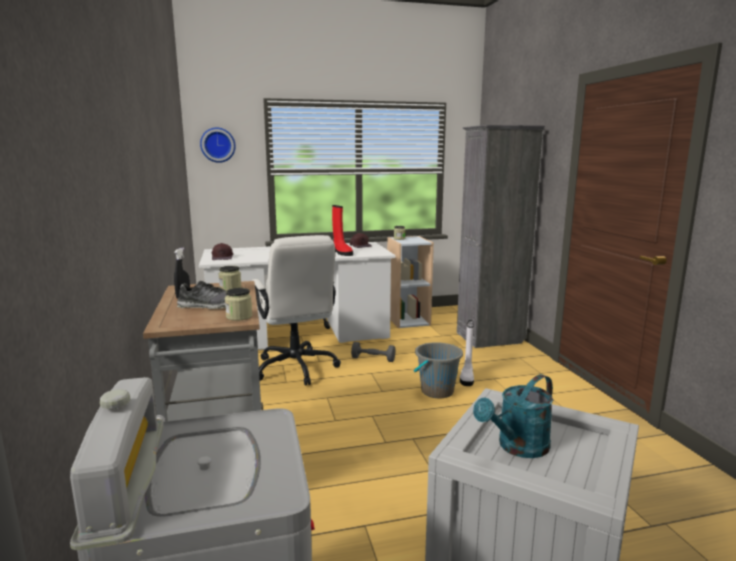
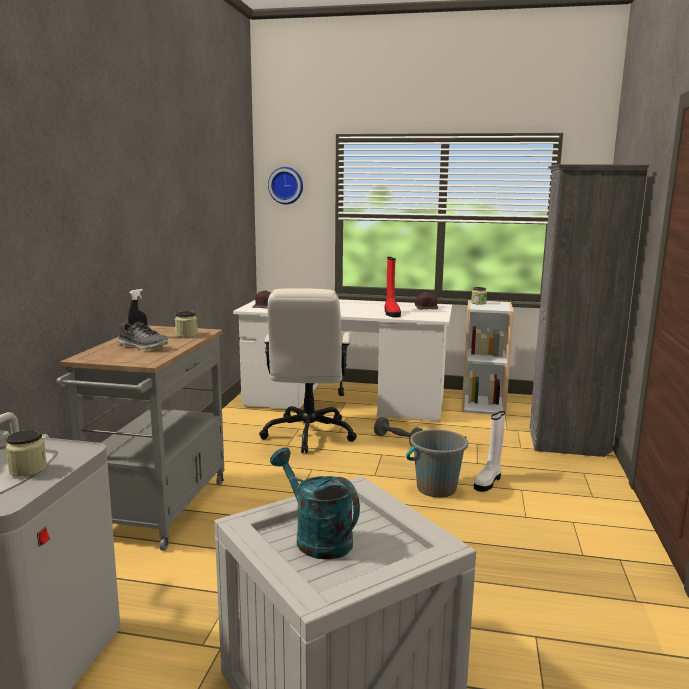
camera: 25 degrees right, 0 degrees up
jar [225,288,252,321] -> jar moved to [6,430,47,477]
turquoise watering can [473,374,553,458] -> turquoise watering can turned 60 degrees clockwise [270,447,360,559]

